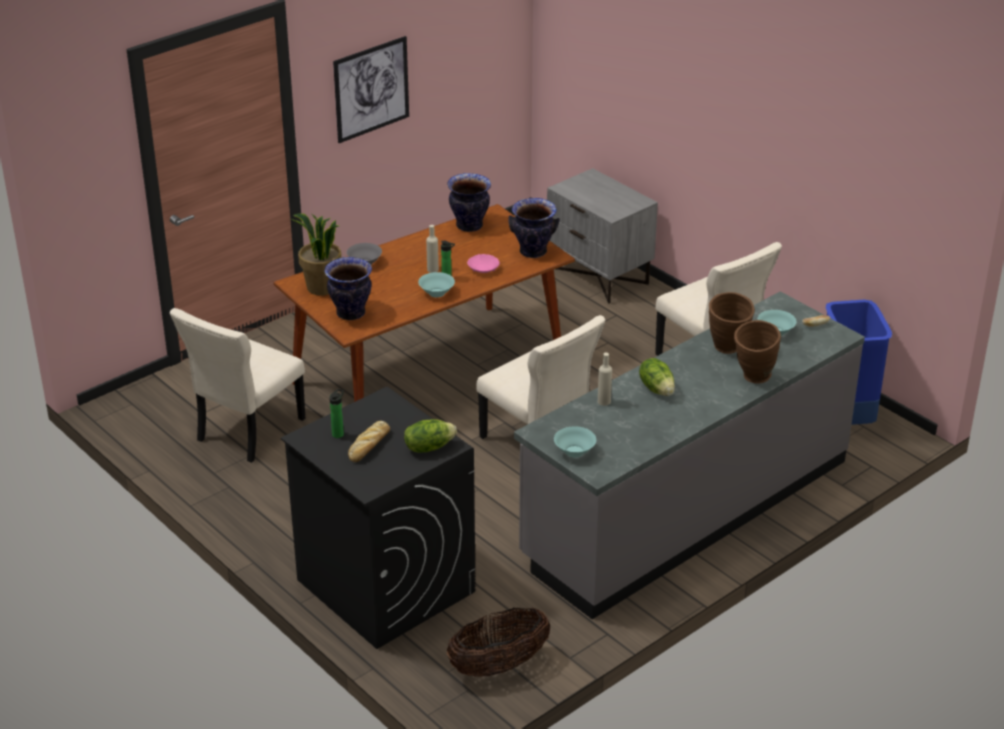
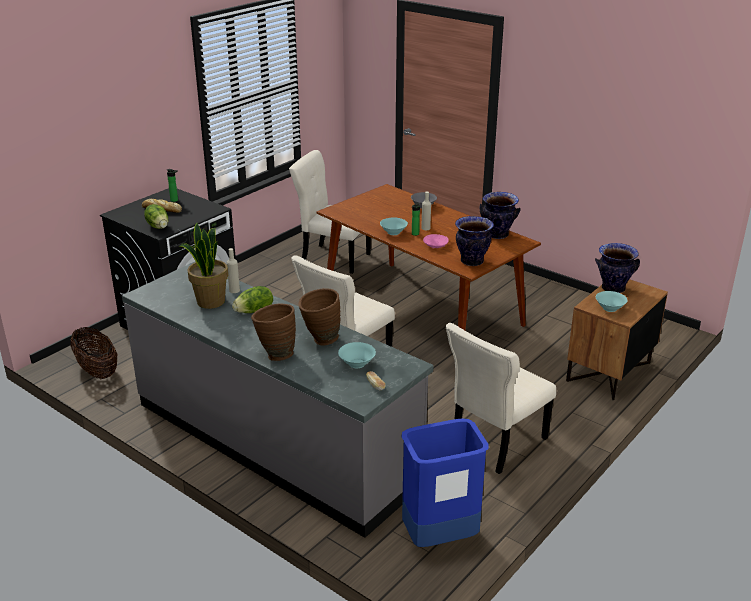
camera: 80 degrees right, 5 degrees down
potted plant [291,213,341,296] -> potted plant moved to [179,223,228,309]
vase [324,257,372,320] -> vase moved to [595,243,640,293]
picture [333,36,409,143] -> none
grey nightstand [547,168,658,304] -> brown nightstand [566,279,668,400]
turquoise bowl [554,426,596,457] -> turquoise bowl moved to [596,291,628,312]

